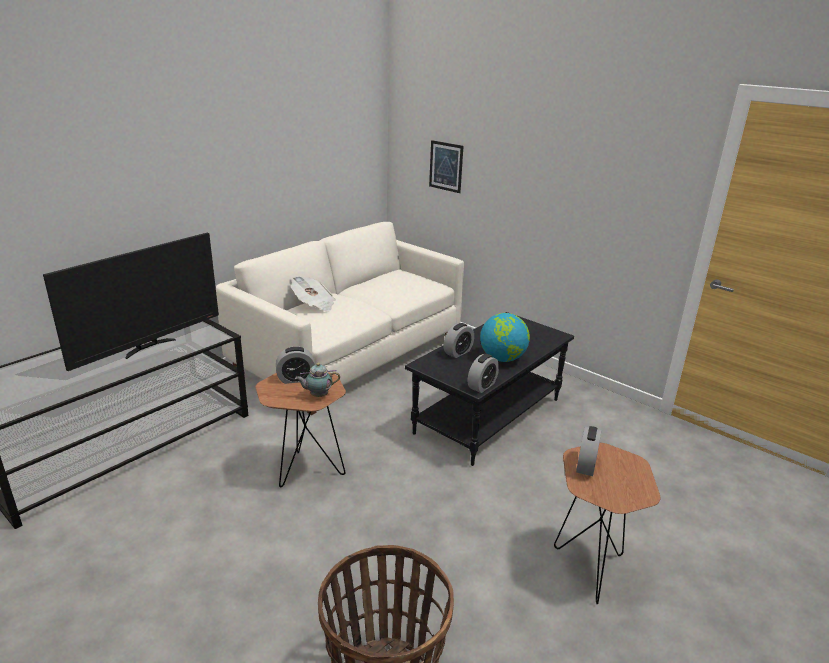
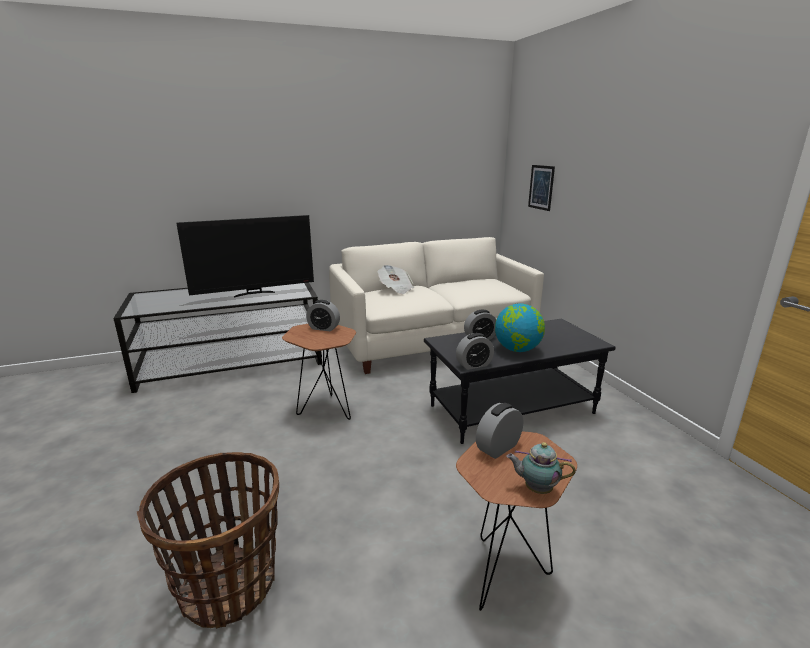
camera: 30 degrees right, 5 degrees down
teapot [295,363,340,397] -> teapot moved to [506,442,576,494]

